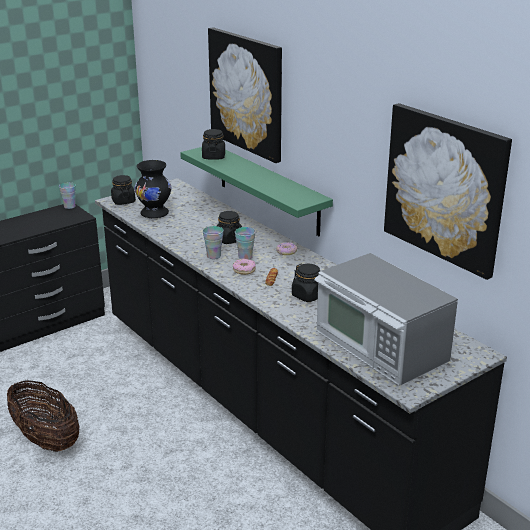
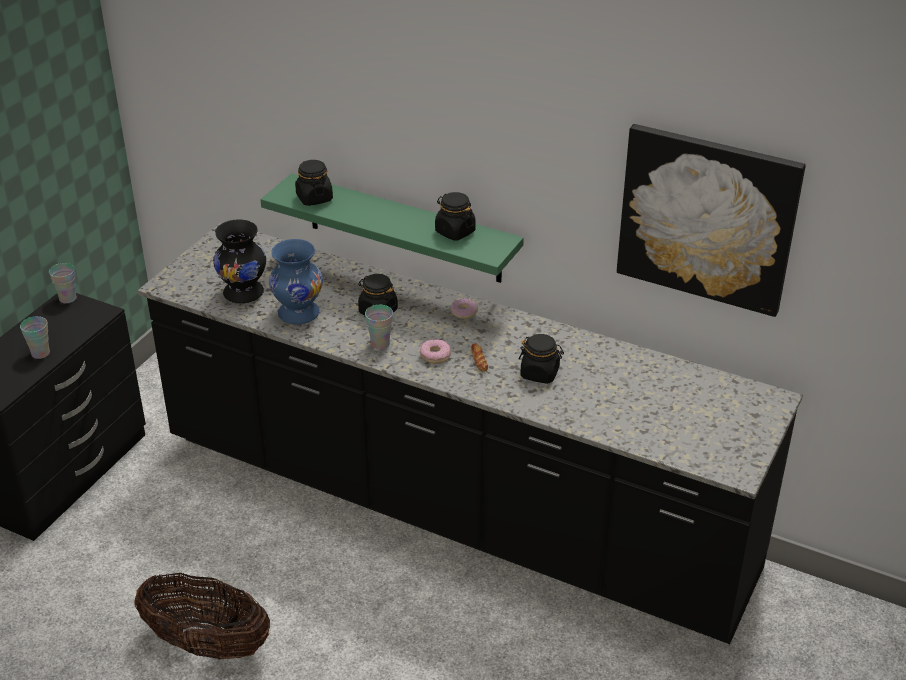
camera: 25 degrees left, 10 degrees up
black jar [111,175,136,205] -> black jar moved to [435,192,476,240]
picture [208,27,282,163] -> none
cup [235,227,256,259] -> cup moved to [20,316,50,359]
microwave [314,253,458,386] -> none
none -> blue vase [269,239,323,324]

